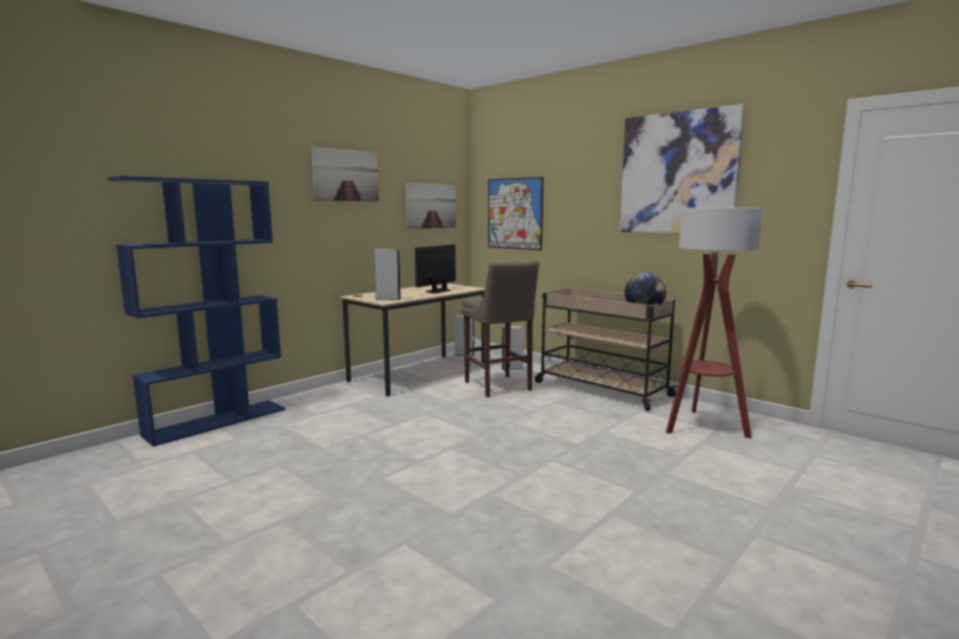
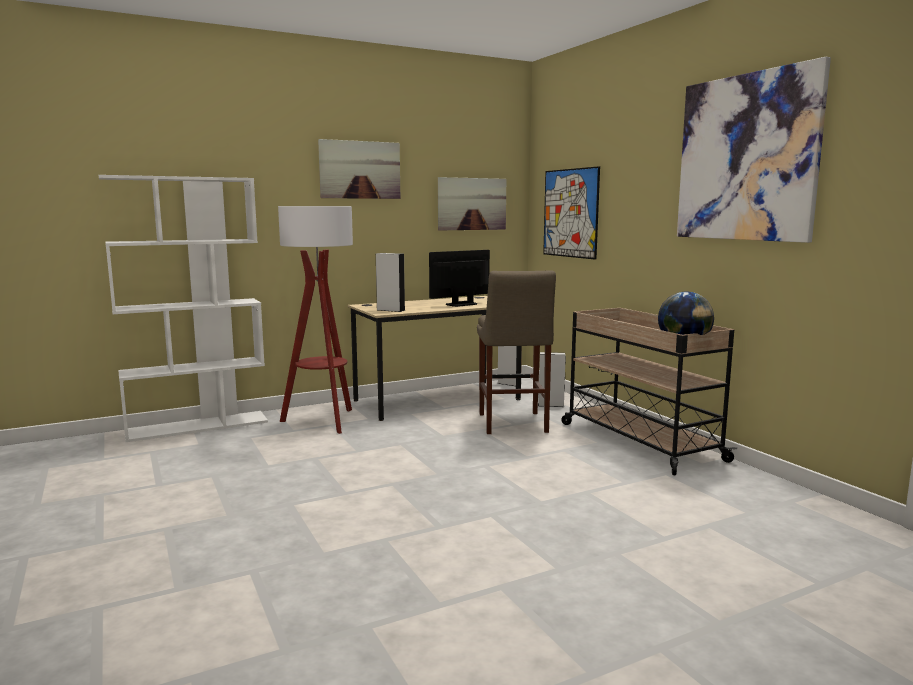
camera: 20 degrees right, 0 degrees up
blue bookcase [108,176,285,447] -> white bookcase [99,175,268,442]
floor lamp [666,208,763,438] -> floor lamp moved to [278,206,353,434]

